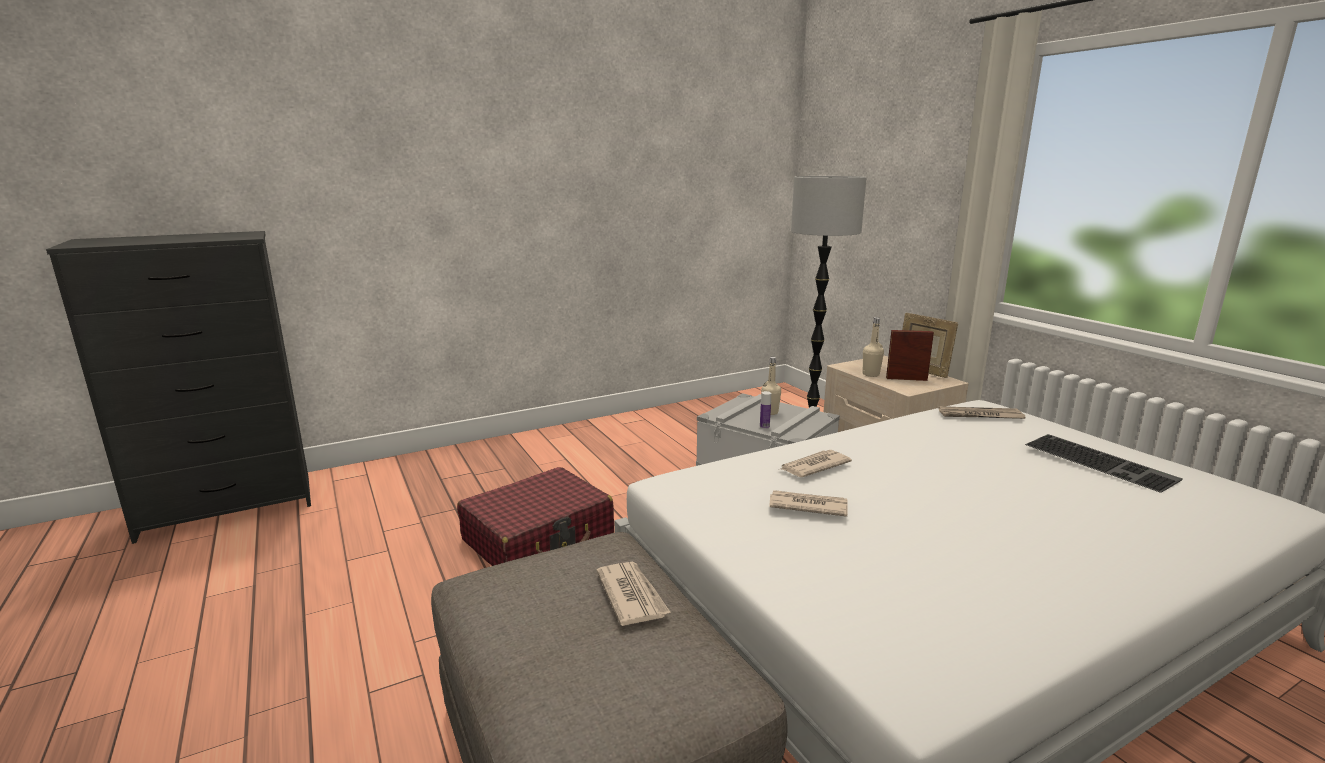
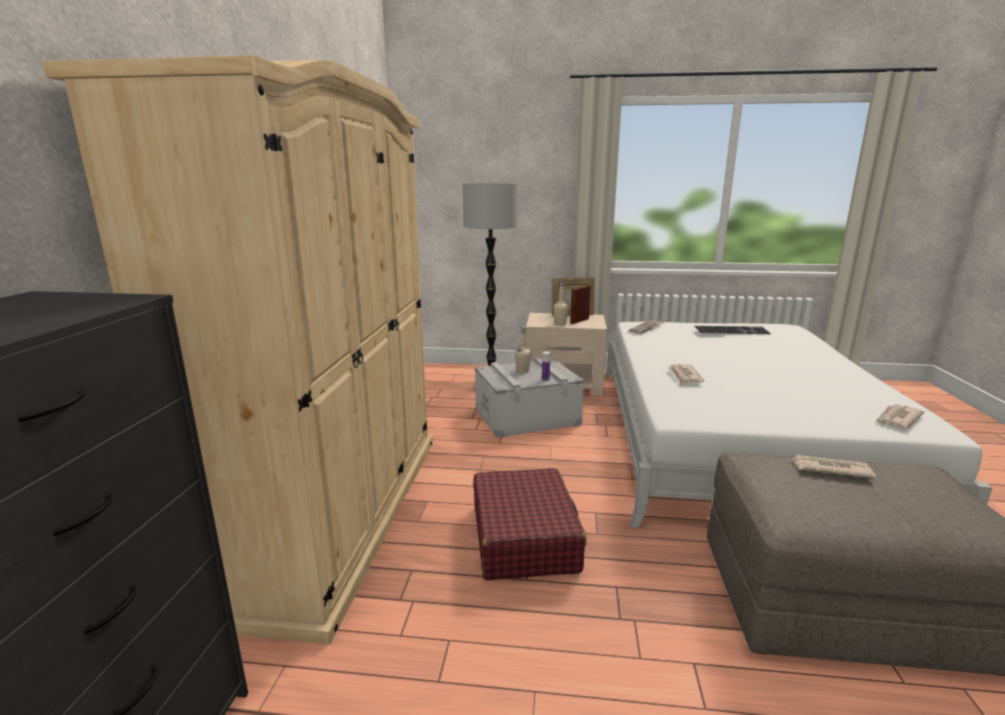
camera: 55 degrees left, 0 degrees up
newspaper [769,490,847,517] -> newspaper moved to [875,404,924,428]
none -> beige wardrobe [42,55,433,644]

